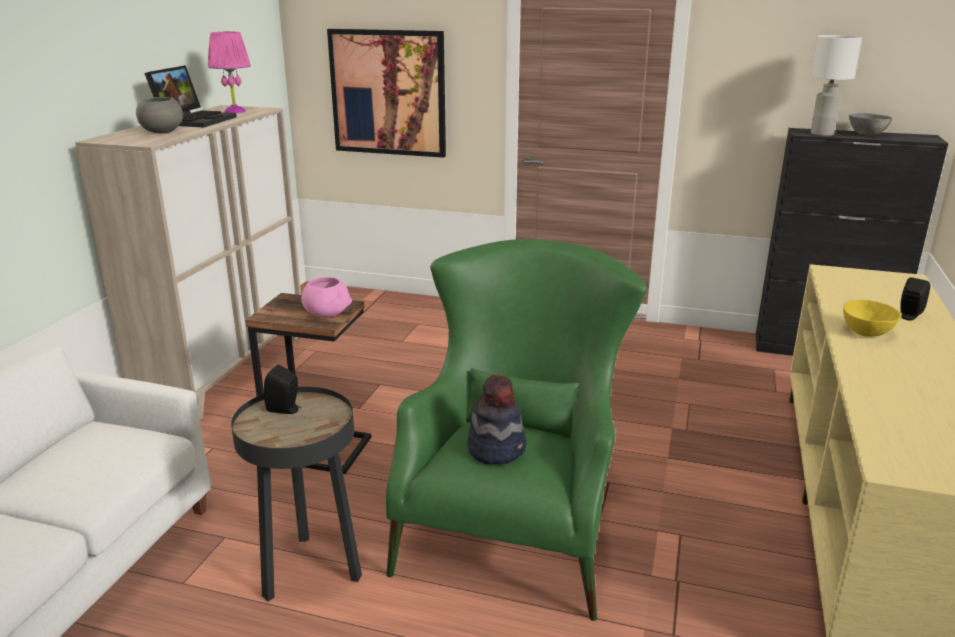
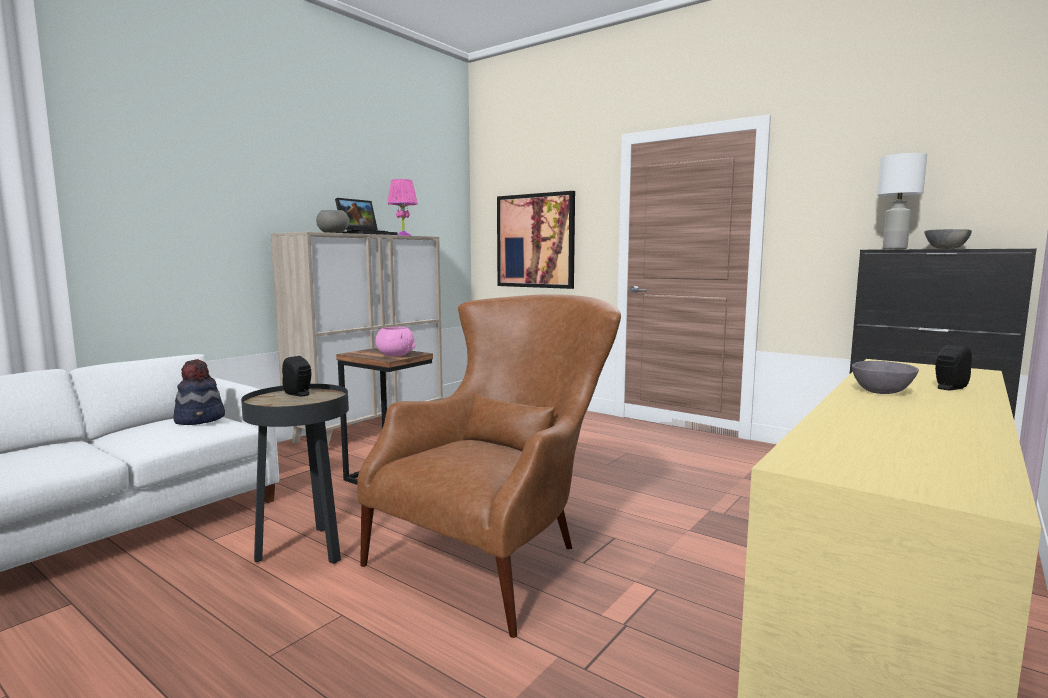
camera: 20 degrees right, 15 degrees down
green armchair [386,239,647,621] -> brown armchair [357,294,621,638]
hat [467,374,526,465] -> hat moved to [173,359,225,425]
yellow bowl [843,300,901,337] -> grey bowl [852,361,919,394]

